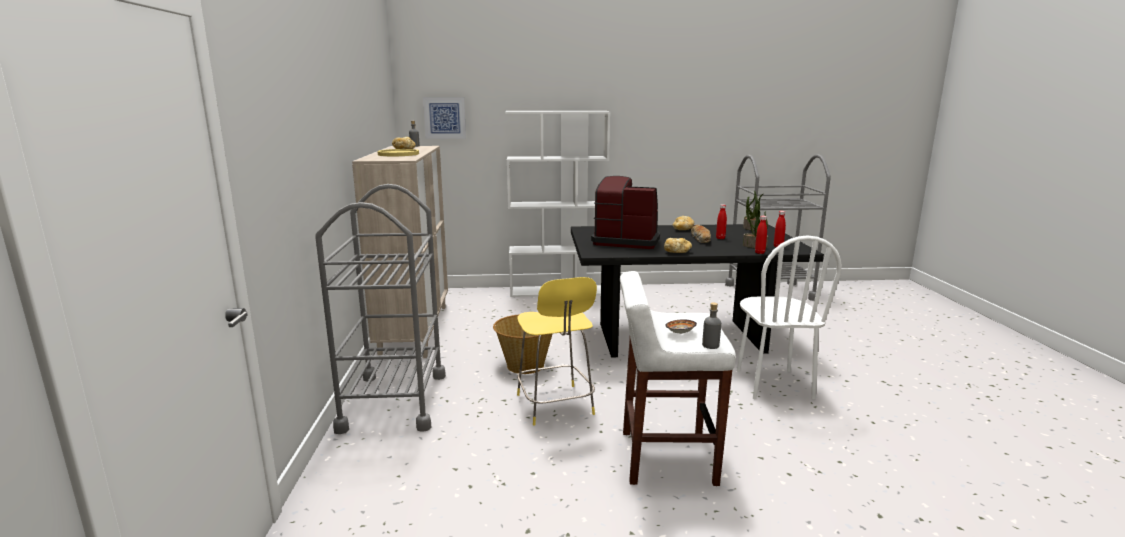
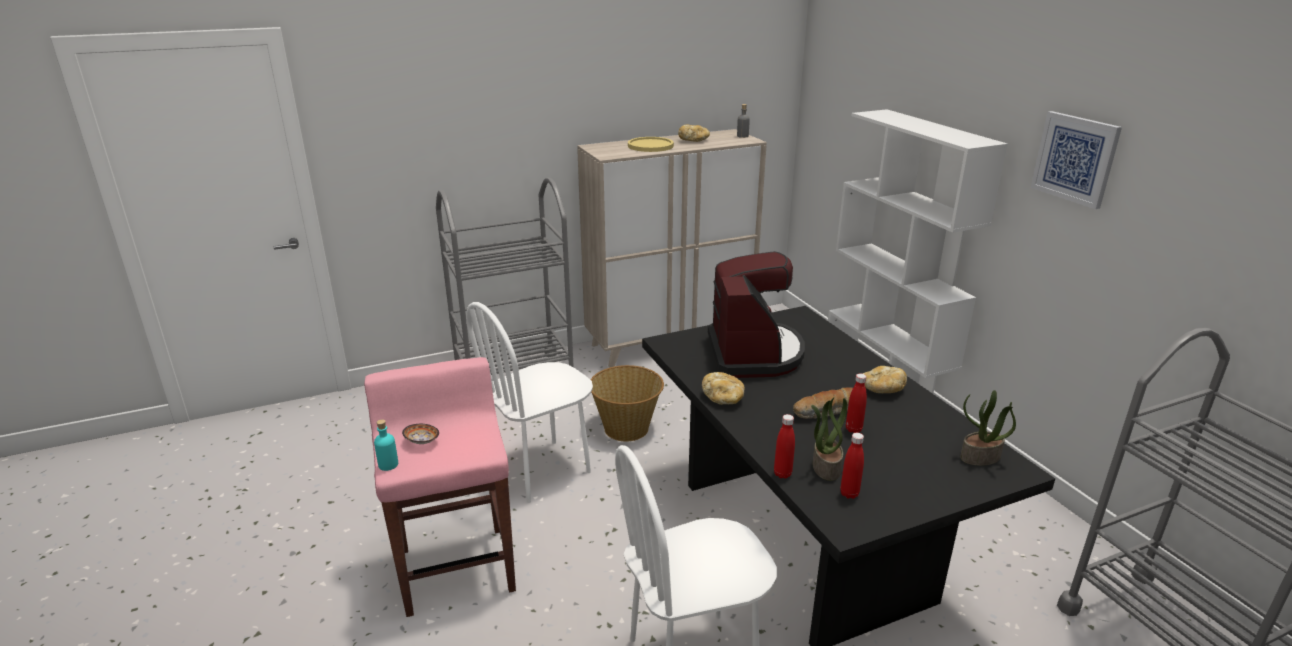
camera: 70 degrees right, 10 degrees up
picture [423,97,466,139] -> picture moved to [1031,111,1122,209]
yellow stool [517,277,597,425] -> white chair [466,302,593,503]
white stool [620,271,736,486] -> pink stool [364,357,516,617]
grey bottle [702,303,721,349] -> turquoise bottle [374,419,398,471]

